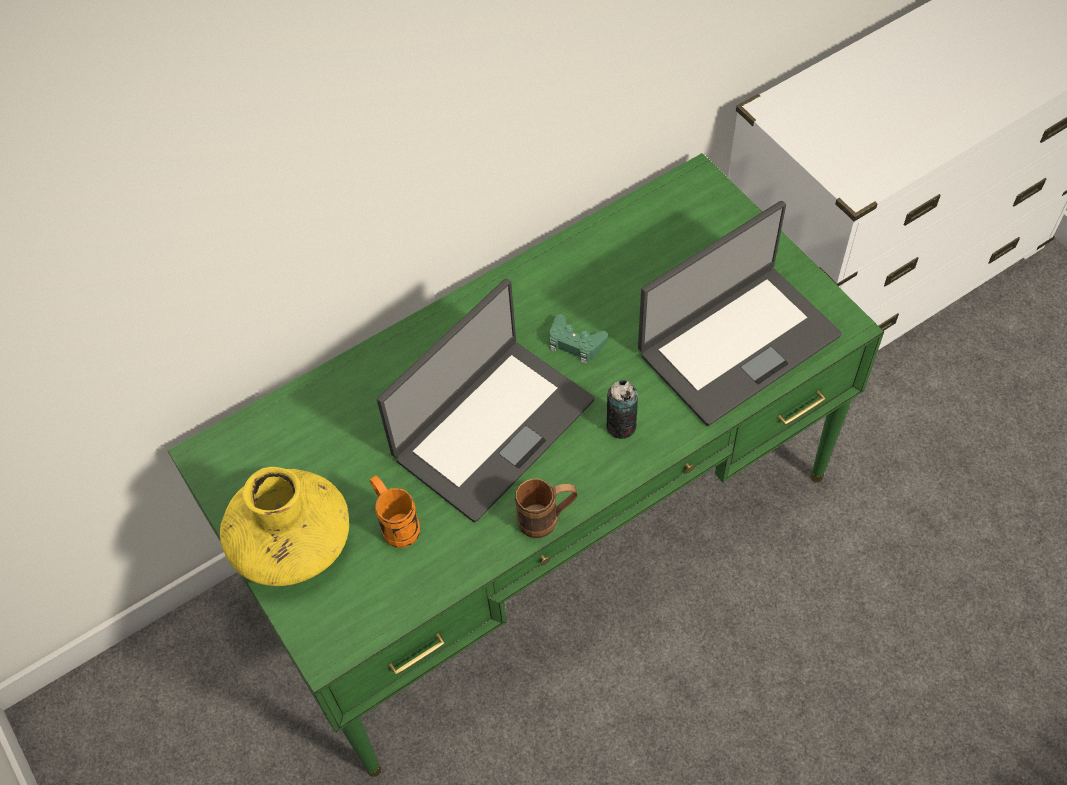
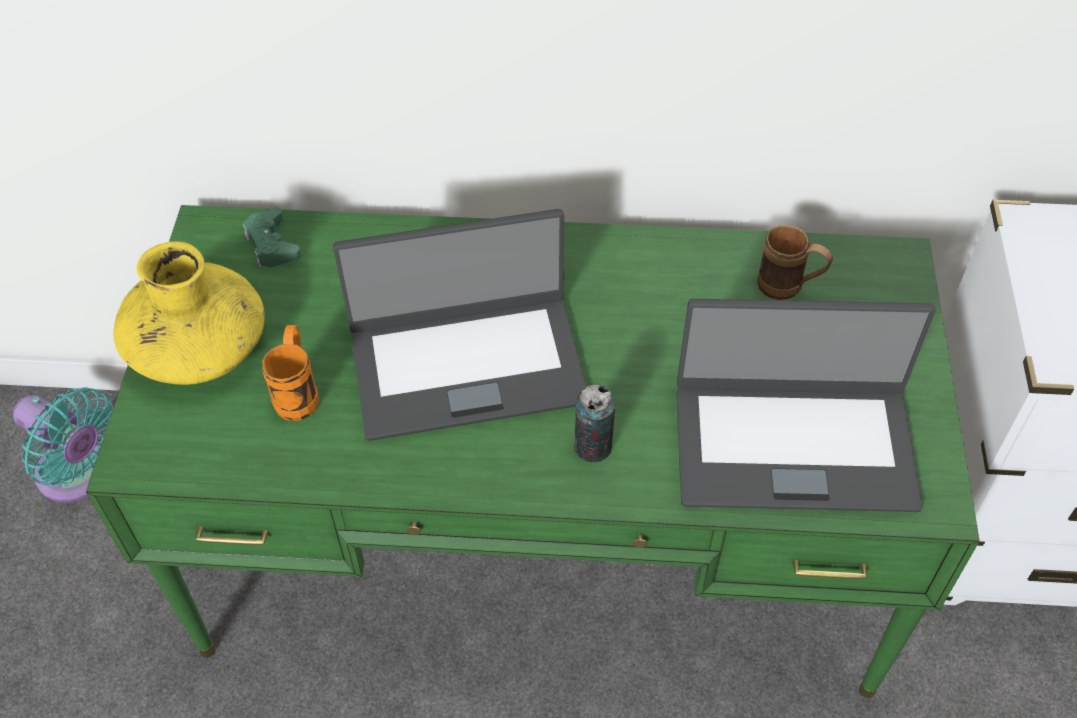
camera: 35 degrees right, 5 degrees down
brown mug [515,478,577,538] -> brown mug moved to [757,225,833,300]
green game controller [549,314,608,364] -> green game controller moved to [243,207,301,267]
none -> turquoise fan [13,387,113,502]

